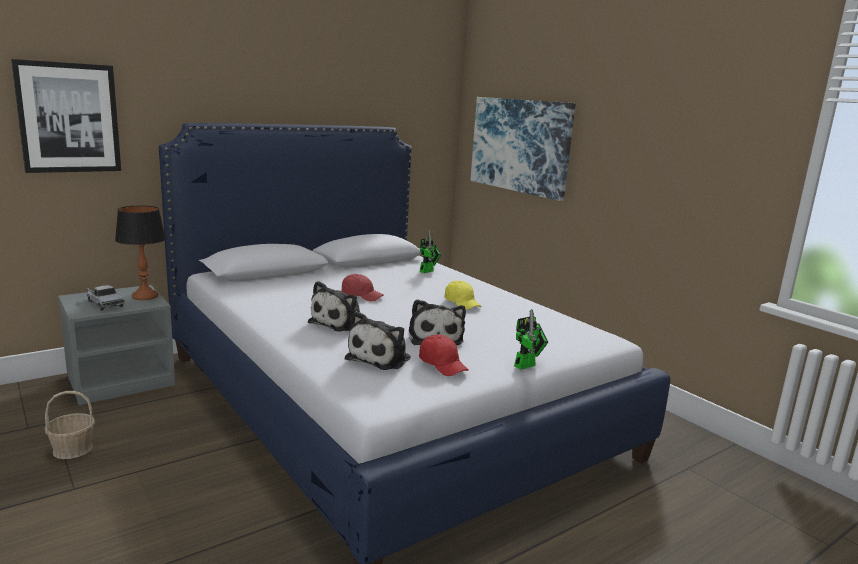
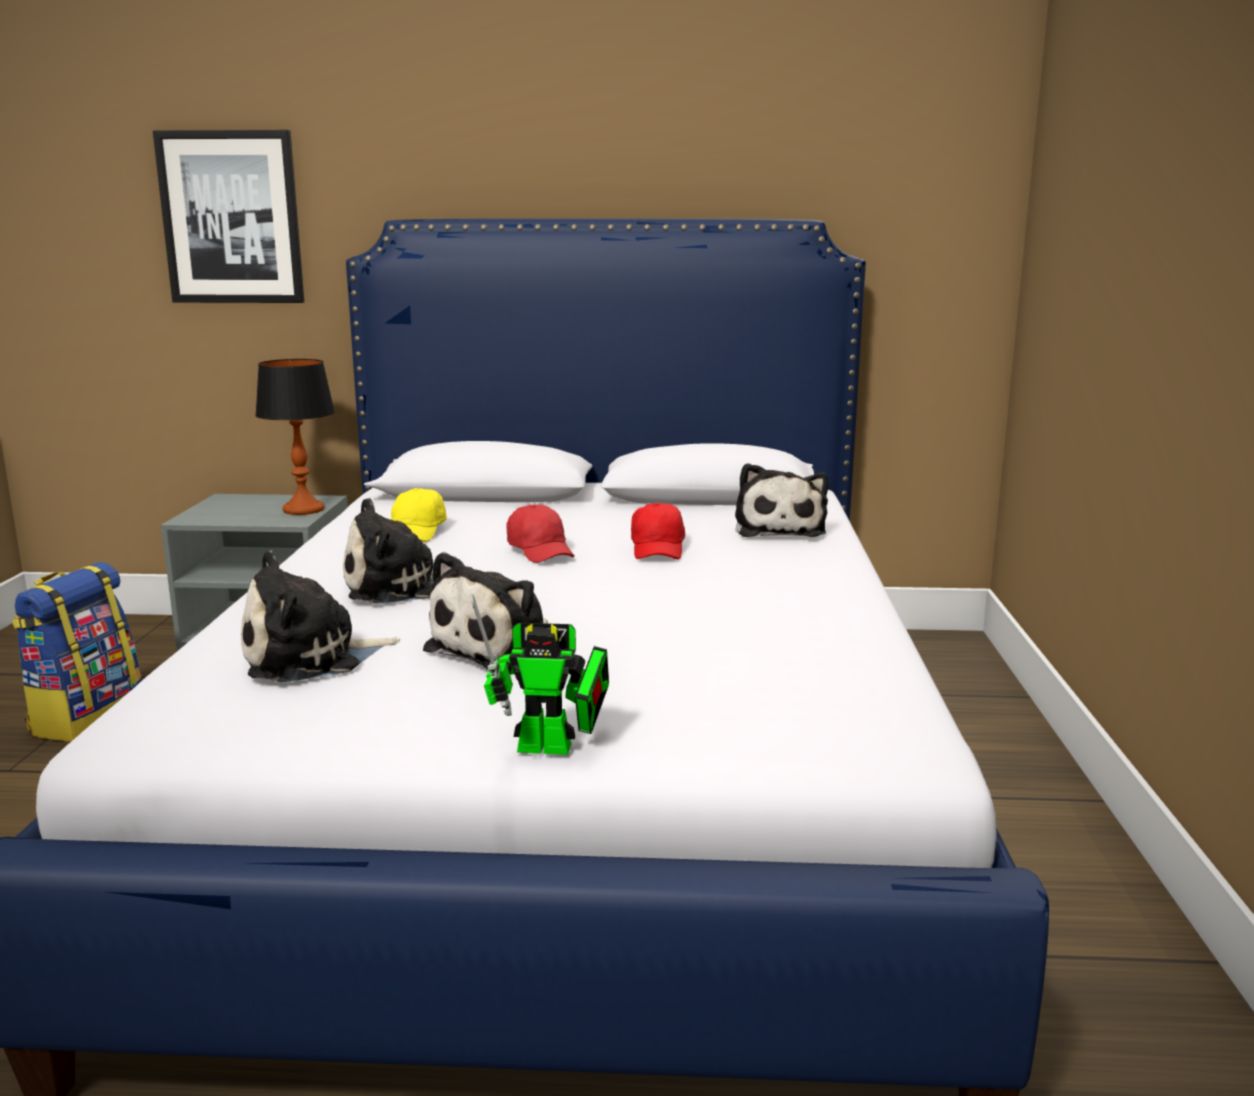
camera: 40 degrees right, 0 degrees up
basket [45,391,95,459] -> backpack [12,562,141,742]
toy truck [87,285,124,311] -> none
red cap [419,334,469,376] -> red cap moved to [631,503,685,559]
toy robot [420,230,441,273] -> plush toy [735,463,829,537]
yellow cap [444,281,481,310] -> yellow cap moved to [391,488,447,542]
picture [471,97,576,201] -> none

